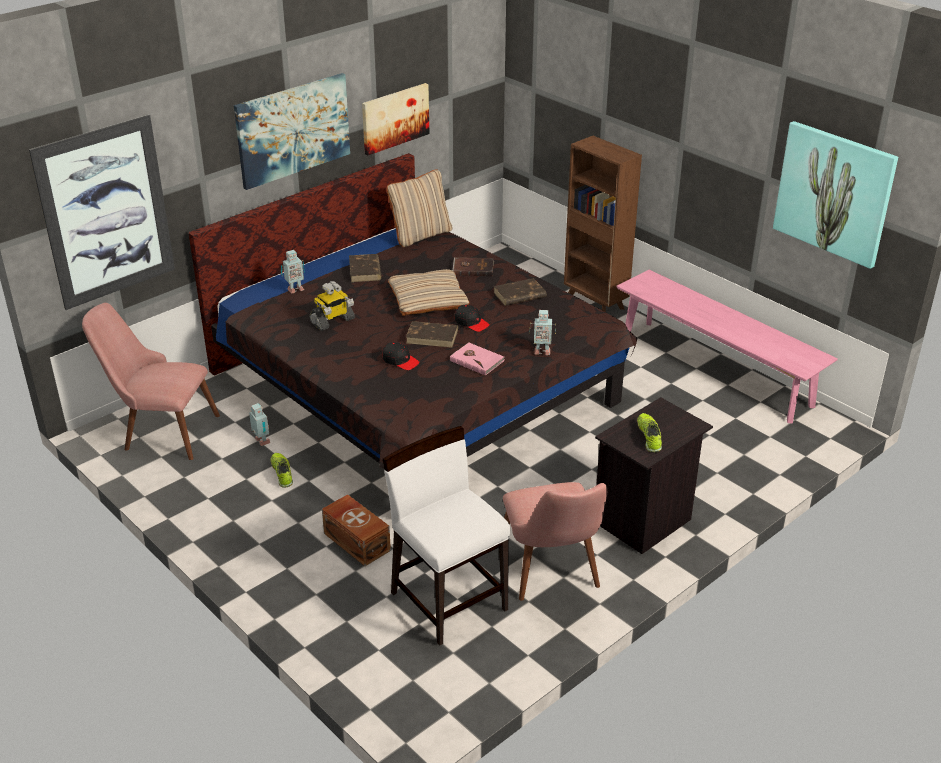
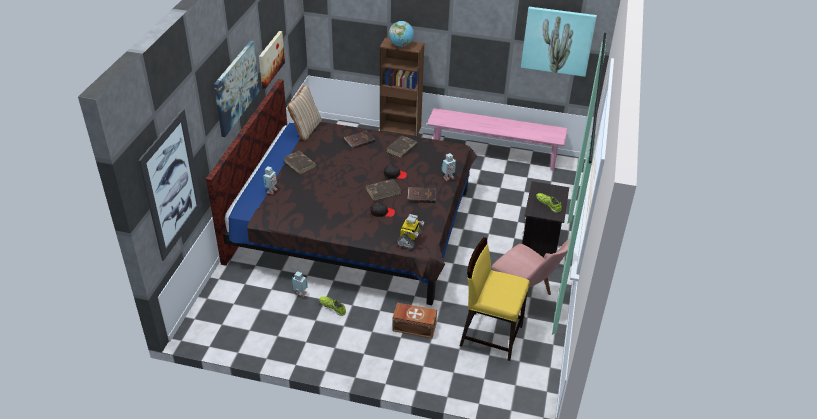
camera: 35 degrees left, 5 degrees up
pink chair [82,303,220,460] -> none
toy robot [309,281,355,331] -> toy robot moved to [397,214,424,249]
white chair [383,426,510,646] -> yellow chair [460,237,530,361]
beige pillow [388,269,470,316] -> none
pink book [450,342,504,376] -> brown book [407,187,436,203]
none -> globe [389,21,414,47]

